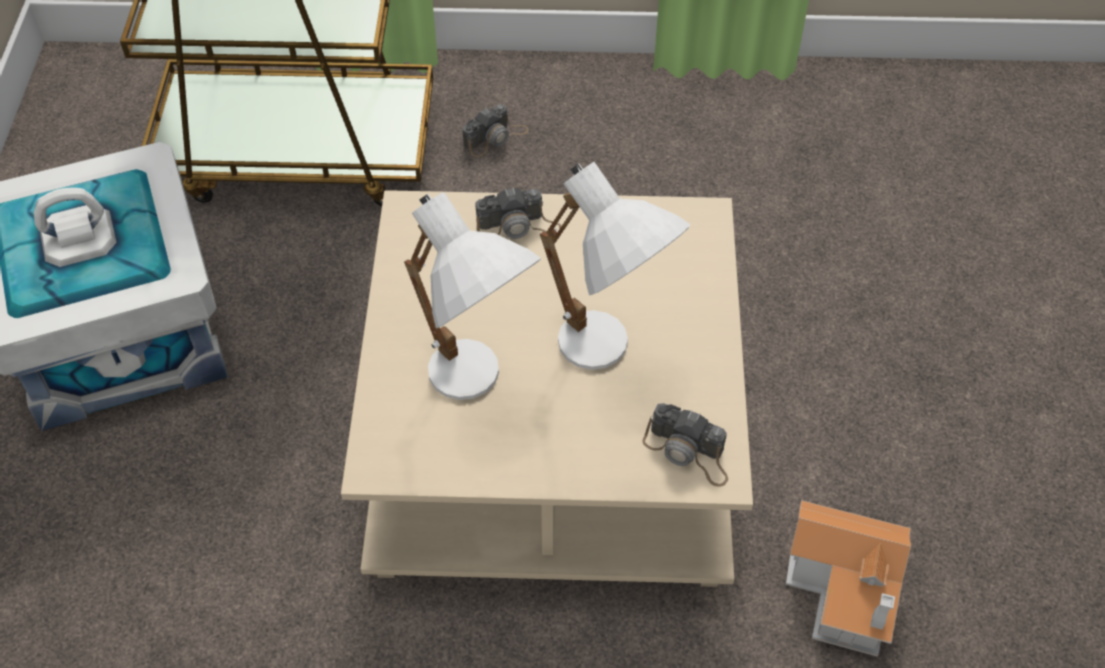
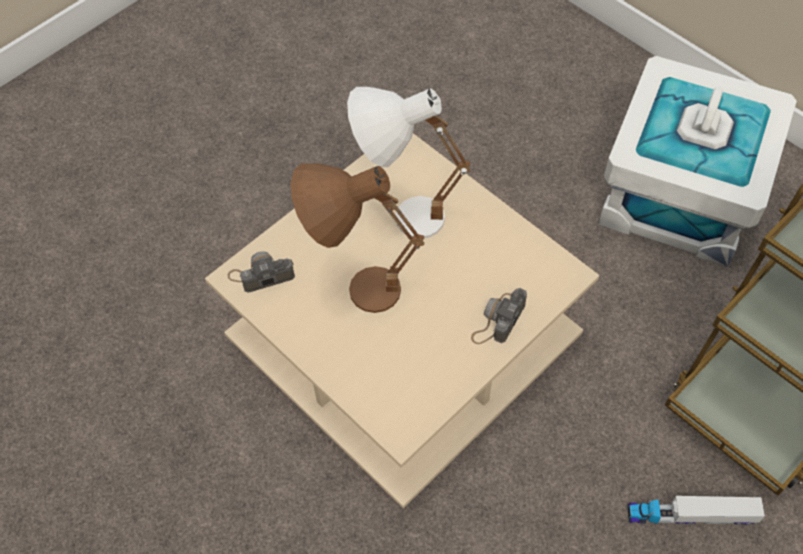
camera: 135 degrees right, 5 degrees up
camera [462,104,529,157] -> toy truck [627,496,765,525]
white table lamp [540,162,690,370] -> brown table lamp [291,163,424,313]
toy house [786,500,911,657] -> none

